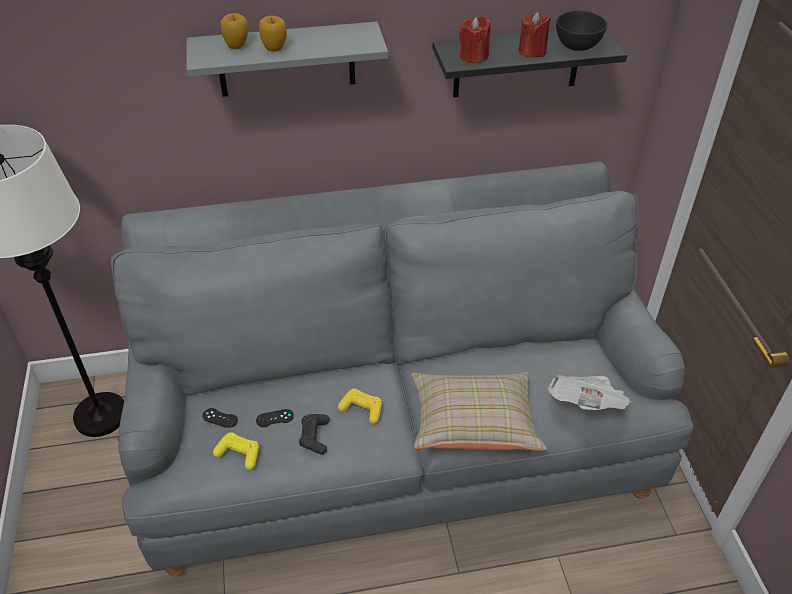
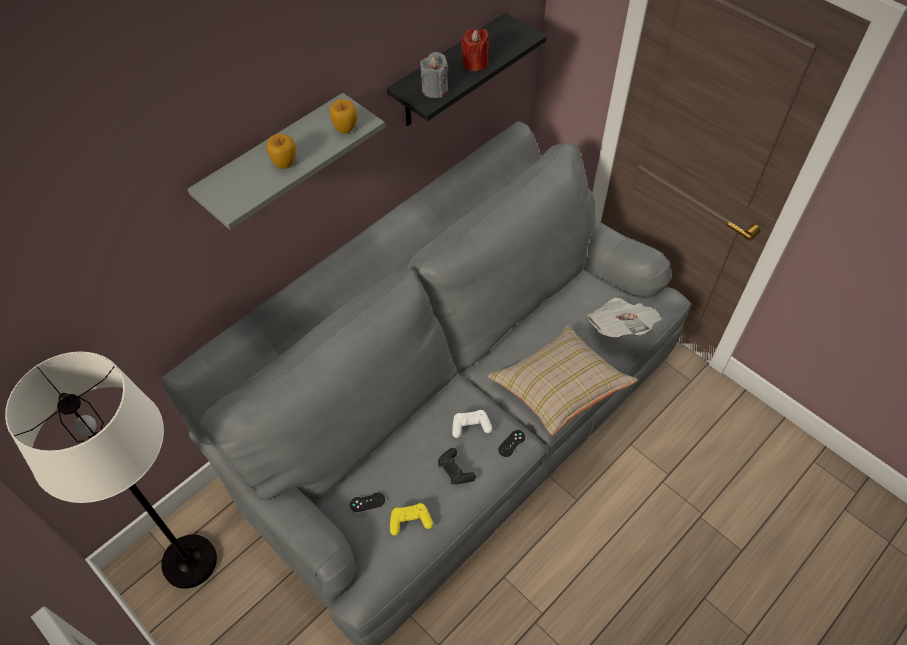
camera: 35 degrees left, 10 degrees up
apple [220,13,248,49] -> apple moved to [330,99,358,134]
black game controller [256,409,294,427] -> black game controller moved to [498,430,525,457]
yellow game controller [338,389,382,424] -> white game controller [452,410,492,438]
red candle [459,16,490,64] -> grey candle [420,52,448,98]
black bowl [556,11,608,51] -> none

